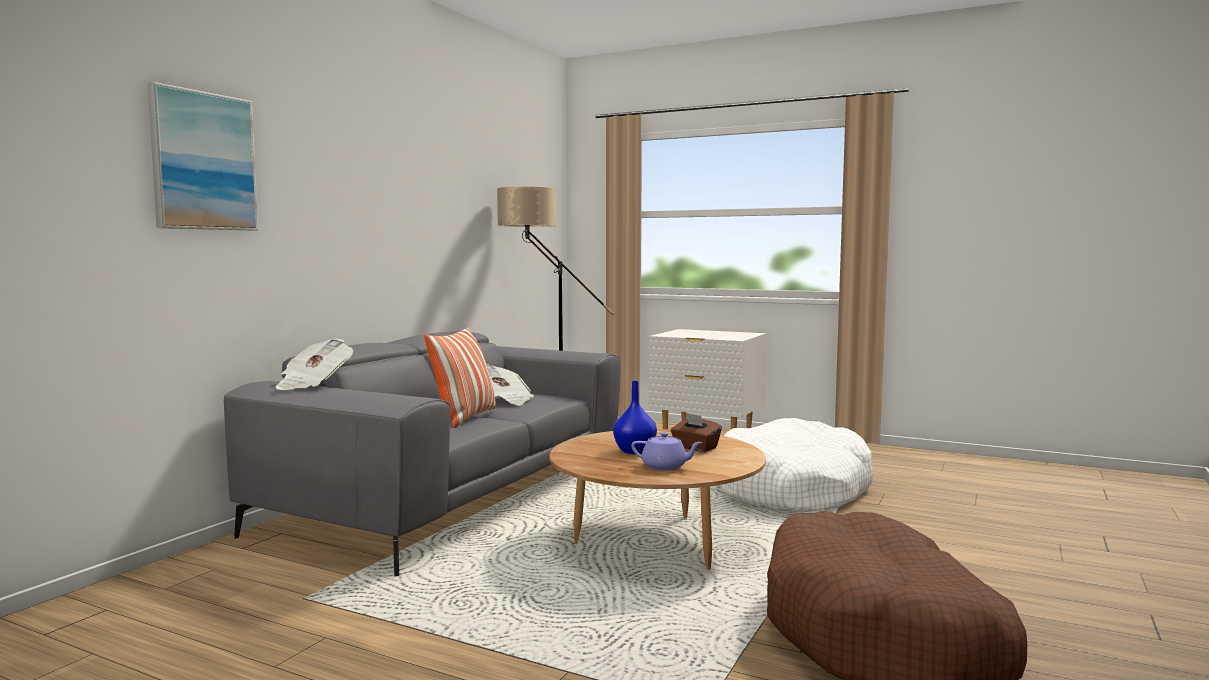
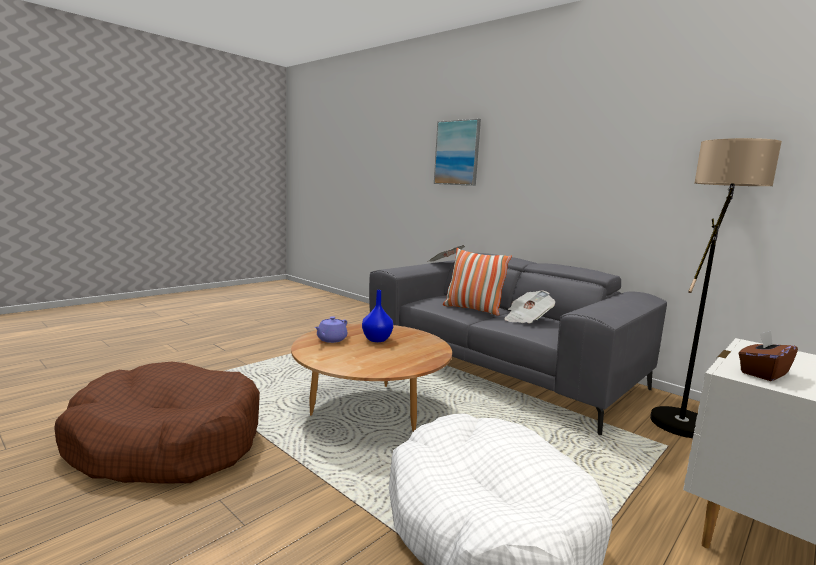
camera: 105 degrees right, 5 degrees up
brown tissue box [671,413,722,452] -> brown tissue box moved to [738,330,798,381]

